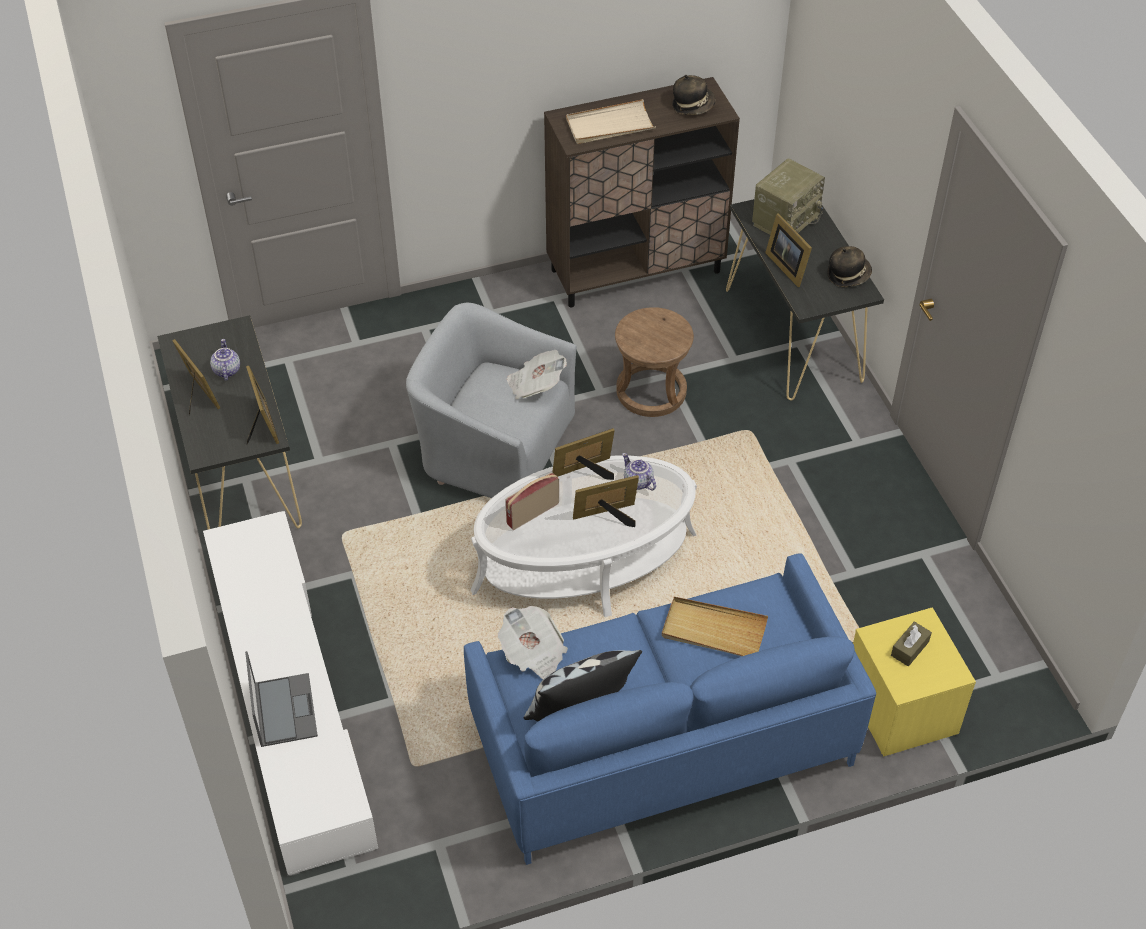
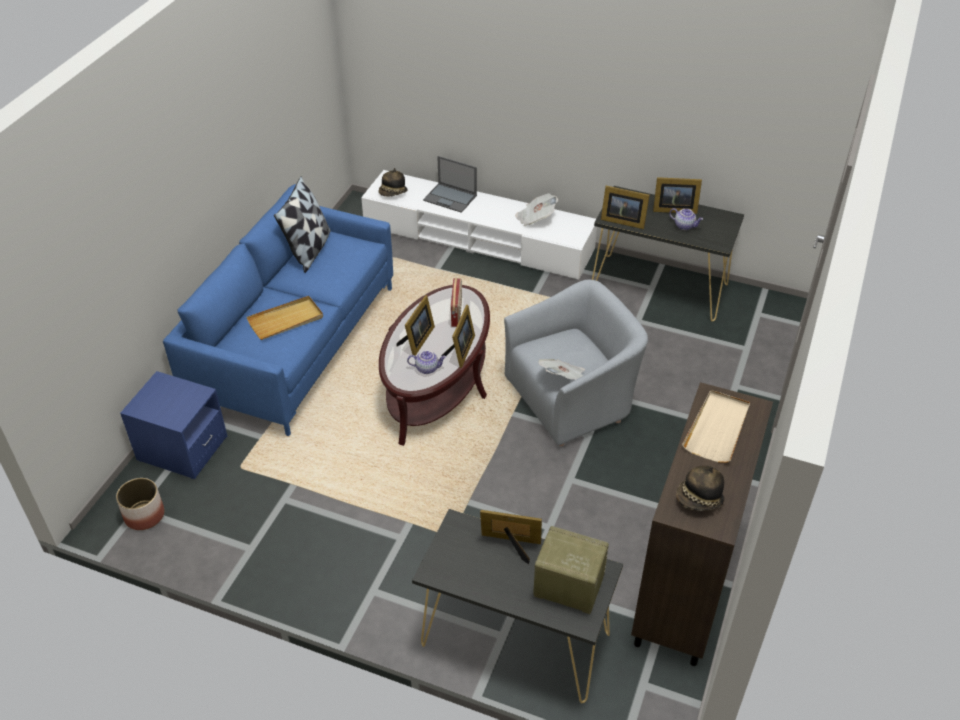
camera: 130 degrees right, 5 degrees down
white coffee table [471,456,697,617] -> brown coffee table [379,285,490,446]
newspaper [498,606,568,679] -> newspaper moved to [515,193,558,226]
brown stool [615,307,694,417] -> none
radio [752,158,825,235] -> radio turned 120 degrees clockwise [533,526,609,614]
hat [828,246,872,287] -> hat moved to [379,168,408,196]
yellow nightstand [853,607,976,757] -> blue nightstand [120,371,227,479]
brown tissue box [891,622,932,666] -> none
none -> planter [116,478,164,530]

